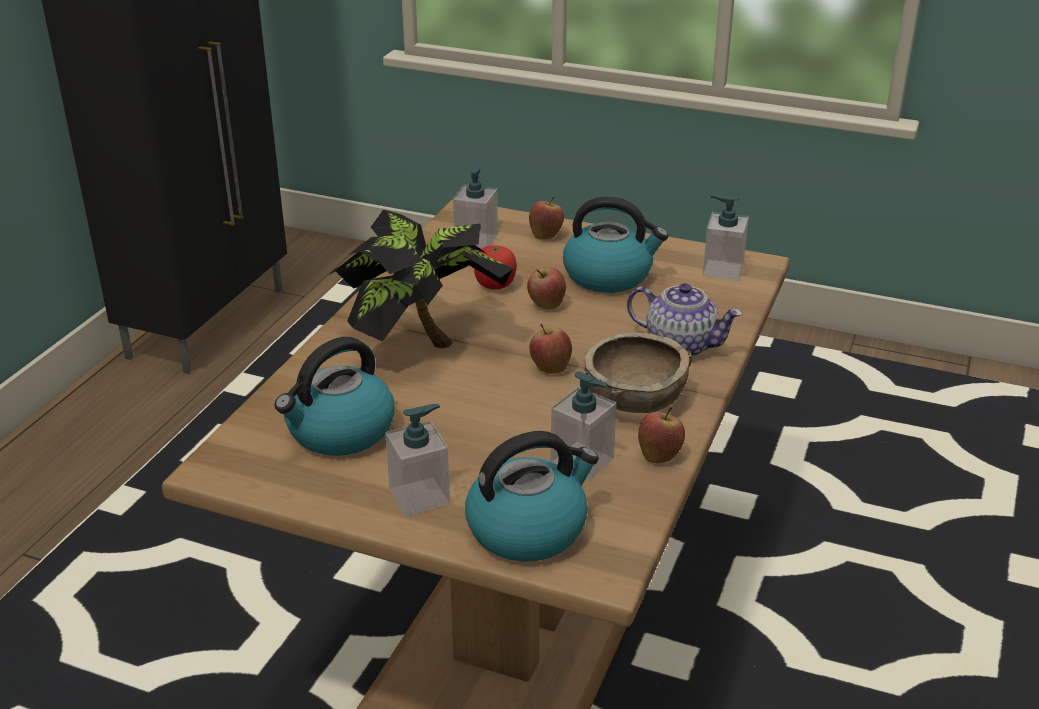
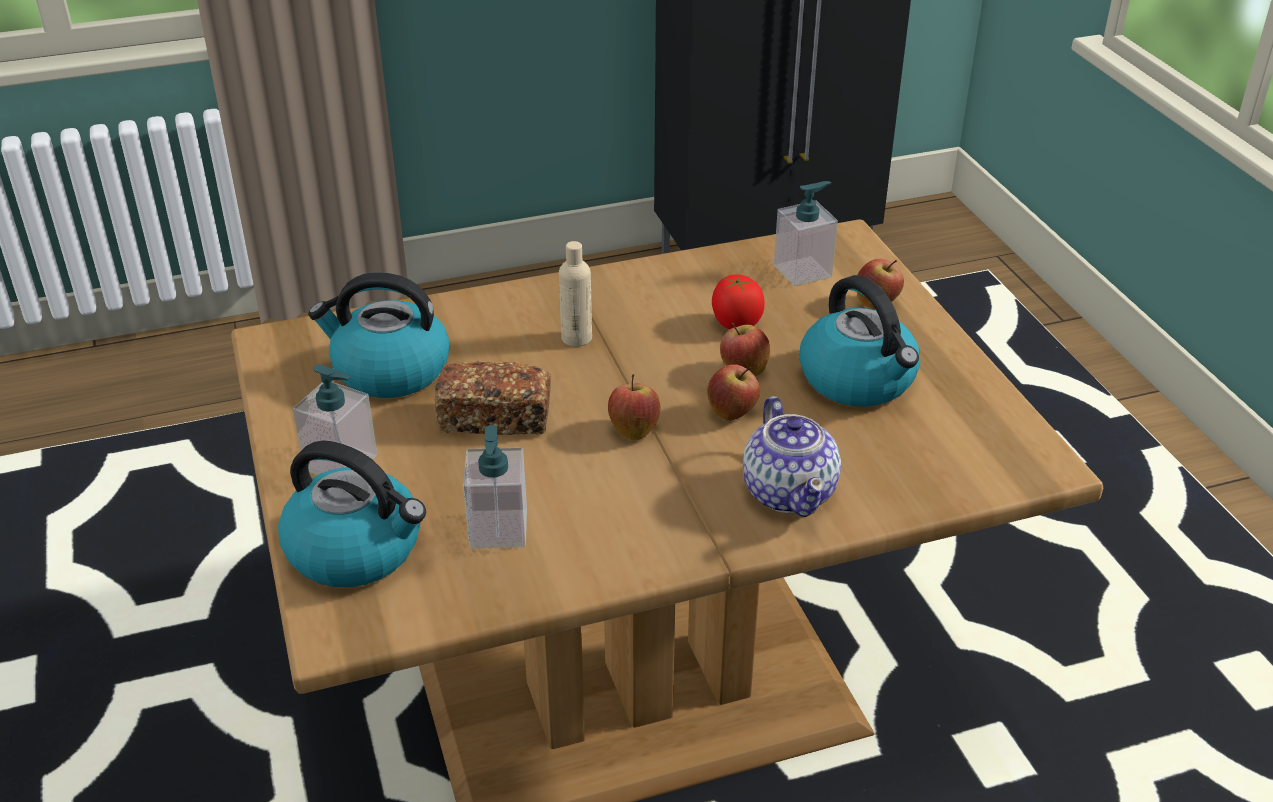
camera: 50 degrees right, 5 degrees up
potted plant [329,209,513,349] -> beige bottle [559,241,592,347]
brown bowl [583,332,692,413] -> none
apple [638,407,685,463] -> apple moved to [707,364,760,421]
soap dispenser [703,195,749,281] -> none
none -> bread [435,361,551,435]

